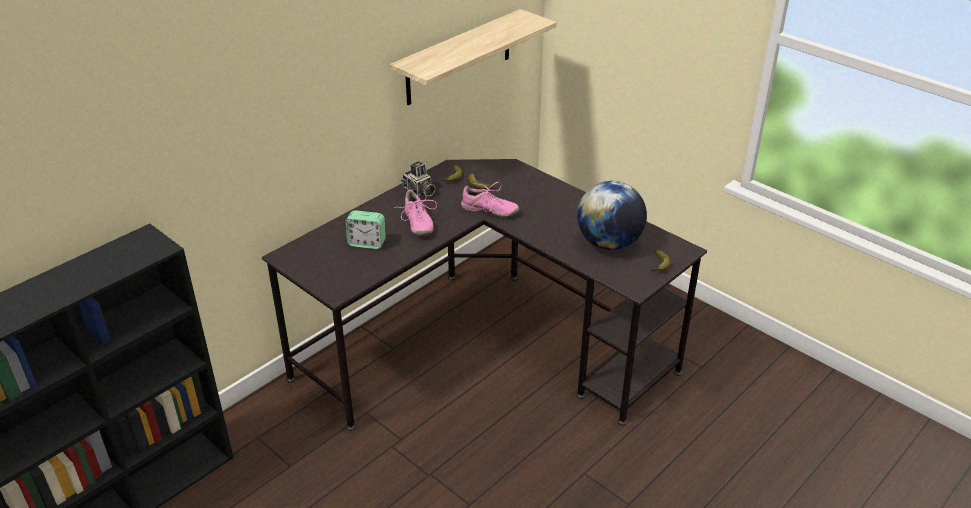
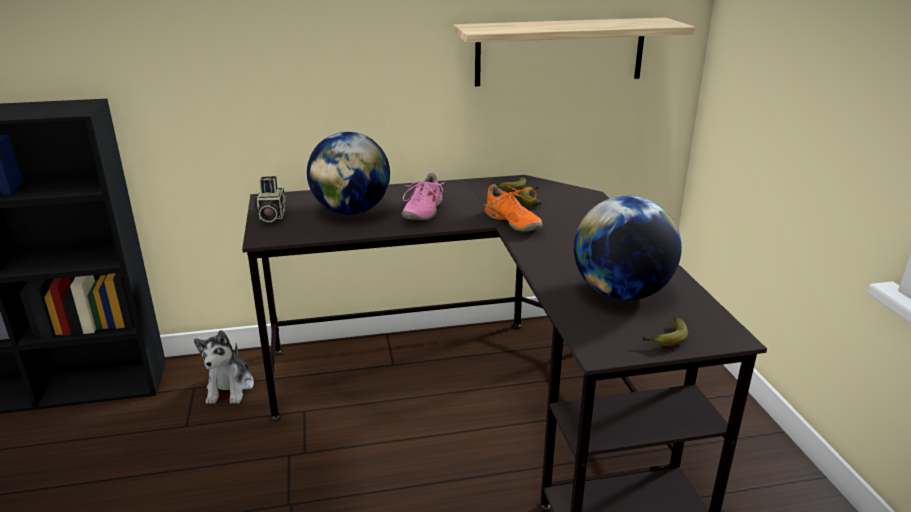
camera: 35 degrees right, 10 degrees down
alarm clock [345,210,386,249] -> globe [307,132,390,215]
camera [401,161,436,197] -> camera moved to [254,176,286,222]
pink shoe [461,182,519,217] -> orange shoe [483,184,543,231]
none -> plush toy [194,330,254,404]

